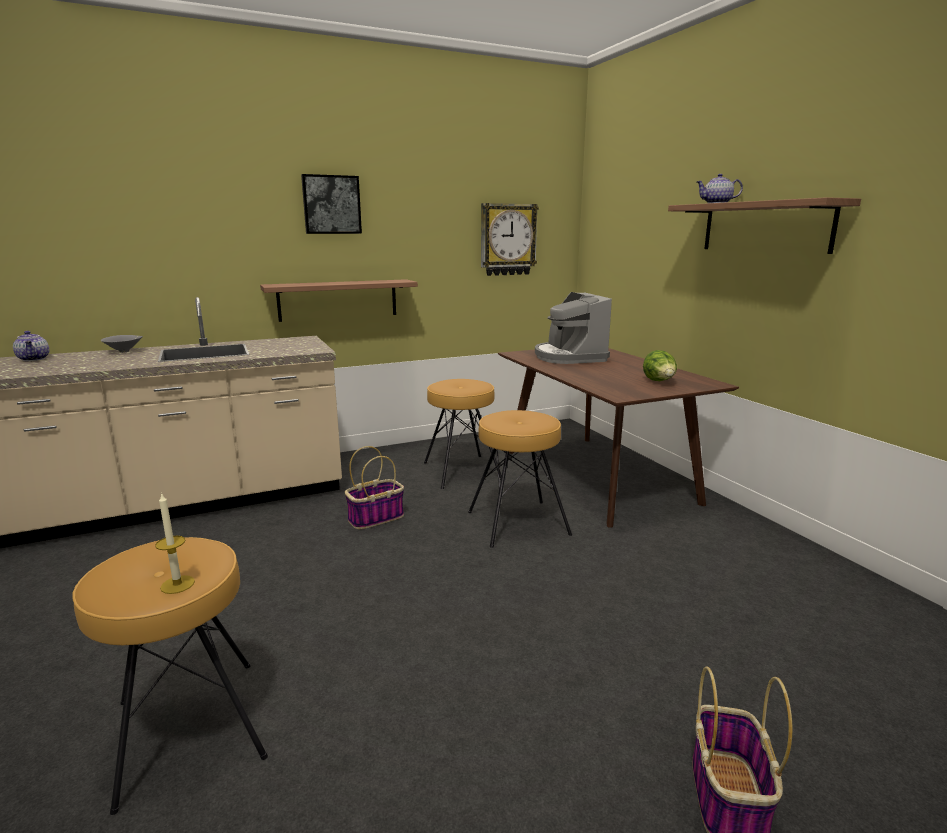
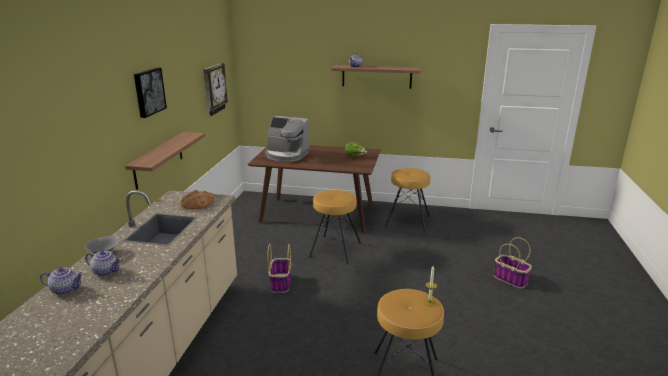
camera: 55 degrees left, 5 degrees up
brown stool [424,379,502,489] -> brown stool moved to [385,168,430,232]
none -> teapot [85,250,121,277]
none -> bread [180,190,215,209]

